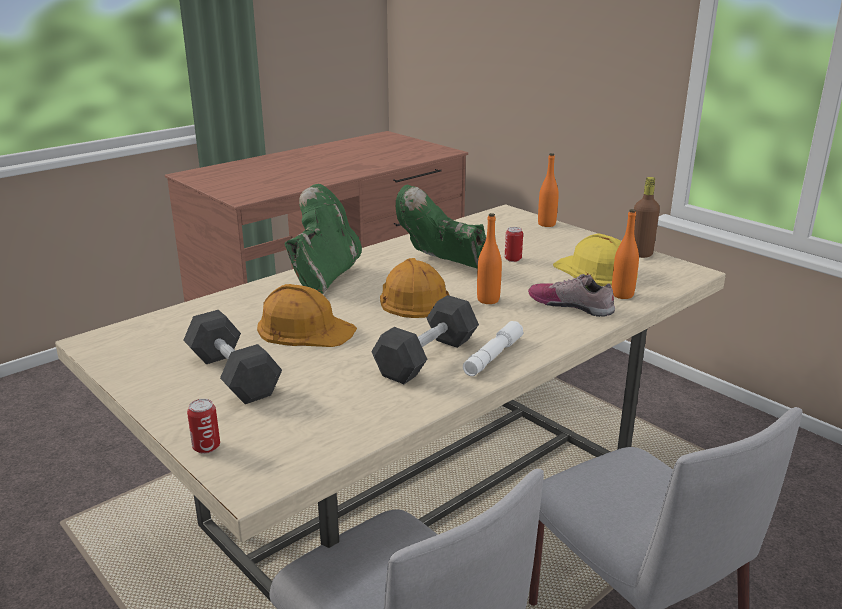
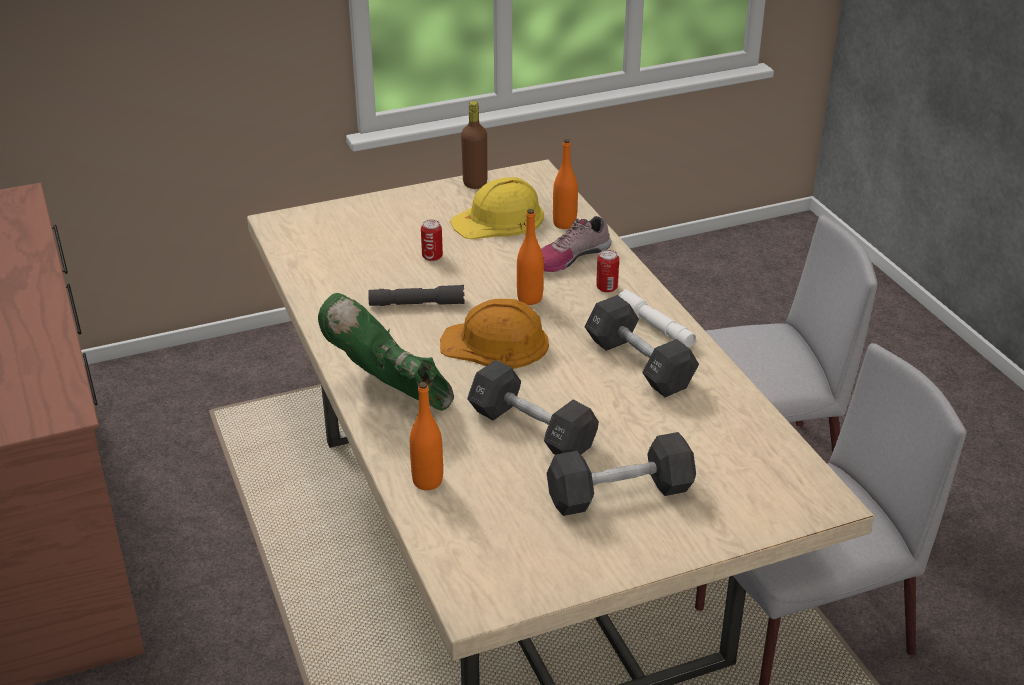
camera: 70 degrees left, 10 degrees up
can [187,399,220,454] -> can moved to [596,250,619,293]
orange hard hat [257,284,357,347] -> black dumbbell [467,360,599,455]
green boot [396,185,486,268] -> grey flashlight [368,285,465,306]
orange bottle [538,153,559,227] -> orange bottle moved to [410,382,443,490]

